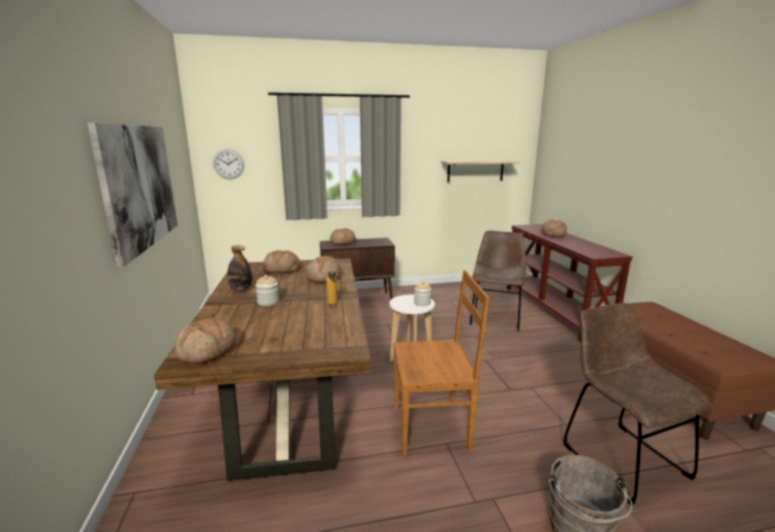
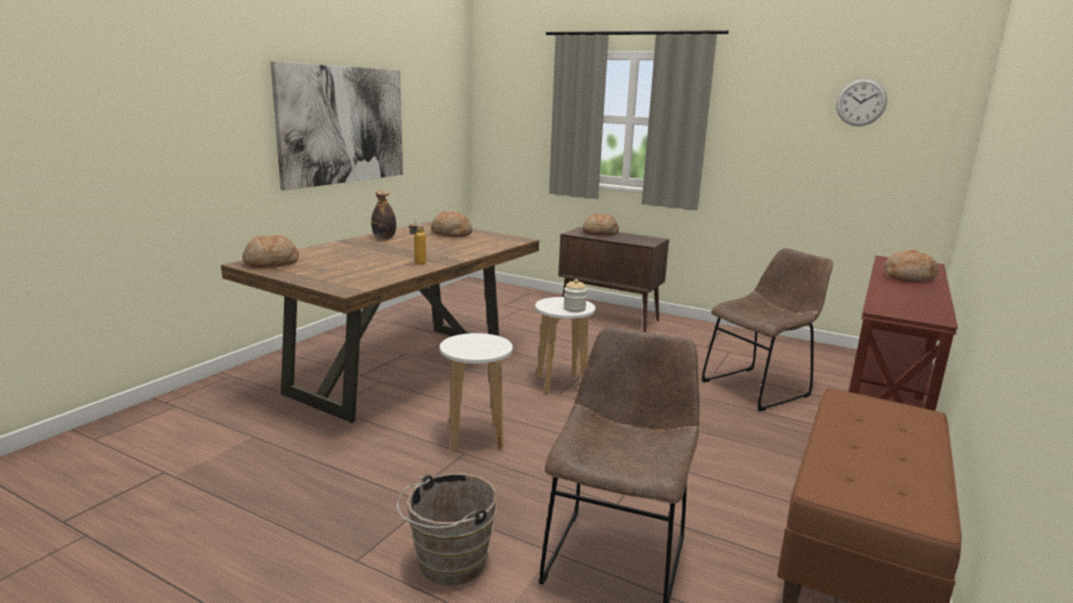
camera: 40 degrees right, 0 degrees up
wall clock [213,149,244,179] -> wall clock moved to [836,79,887,126]
jar [255,275,279,306] -> none
bread [306,256,341,283] -> none
brown chair [393,270,489,456] -> white stool [440,333,513,452]
shelf [441,160,521,182] -> none

